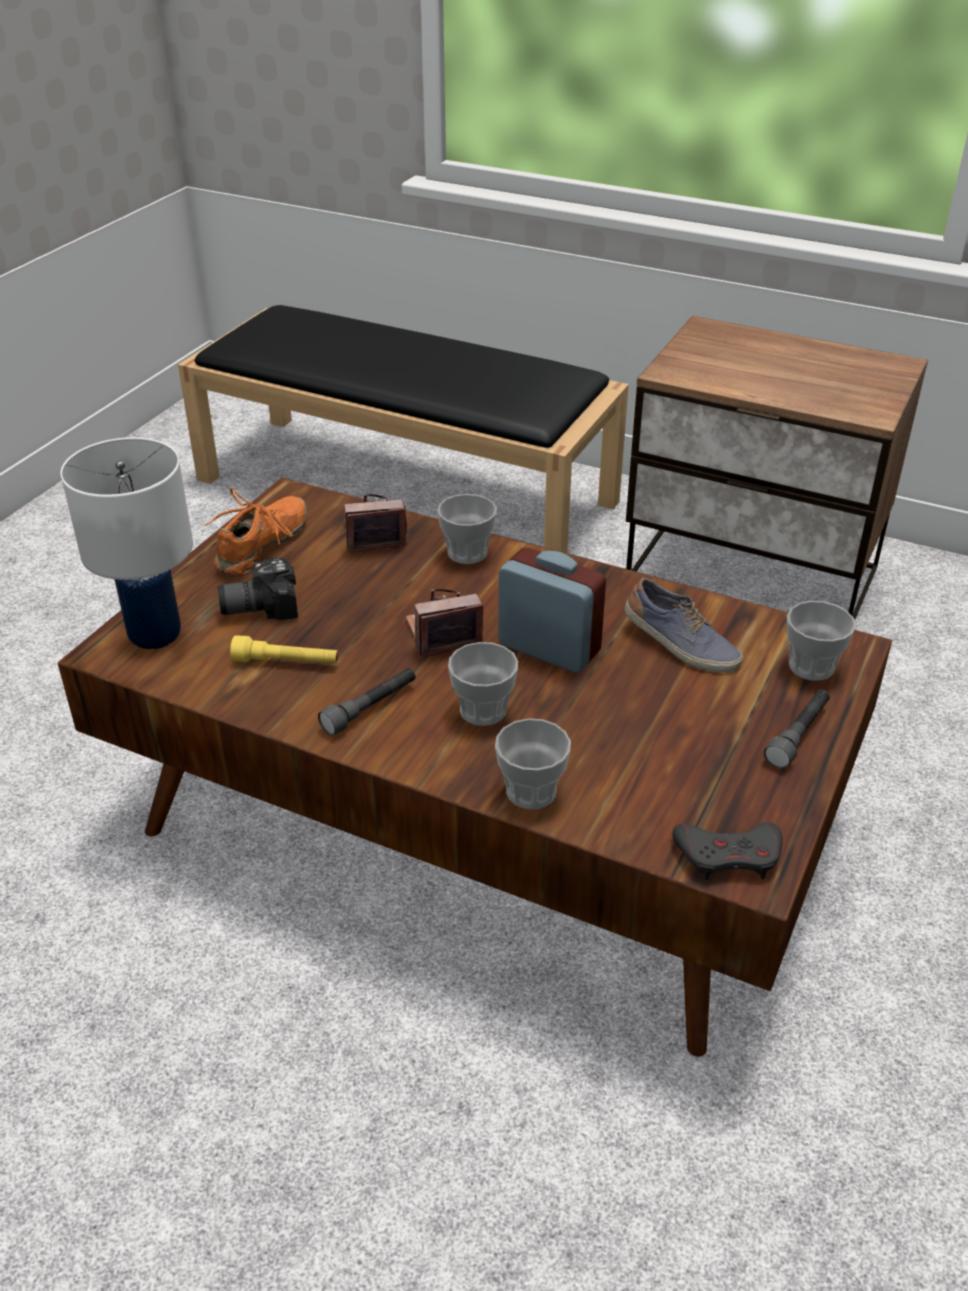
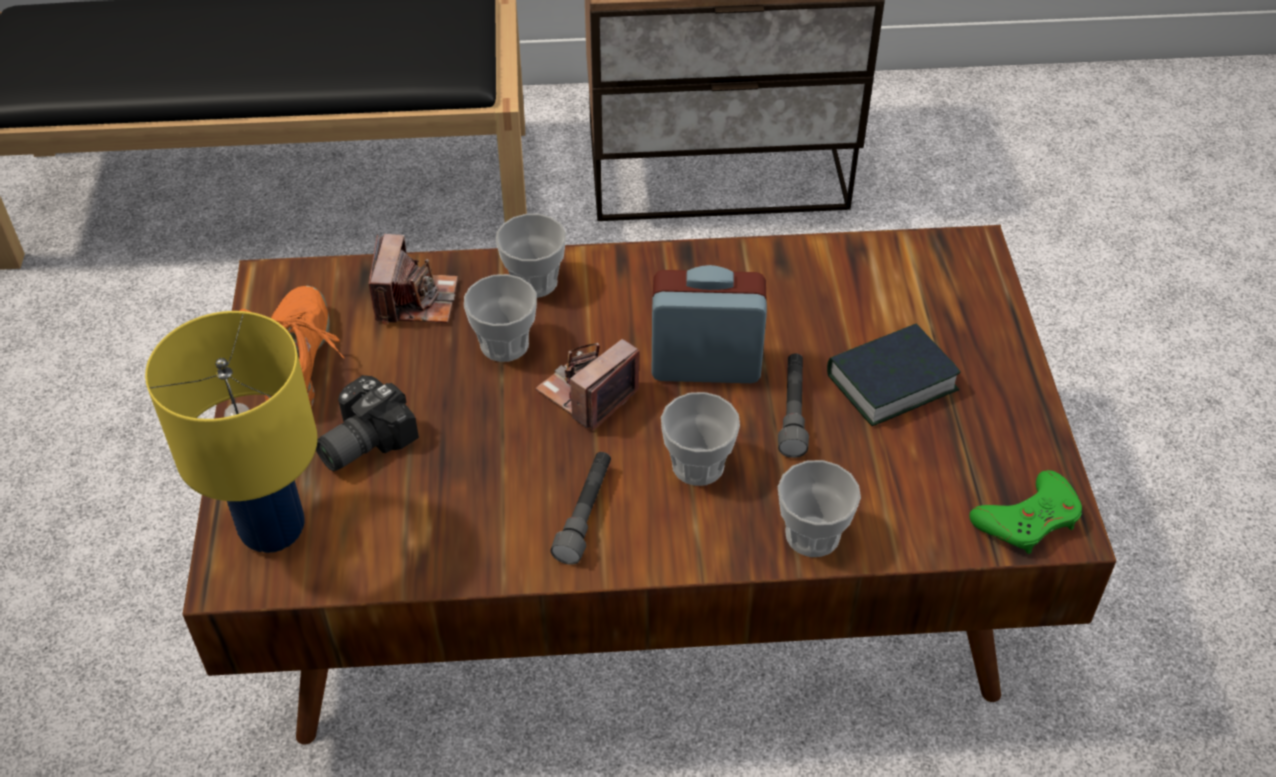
camera: 30 degrees left, 10 degrees up
white table lamp [61,437,193,649] -> yellow table lamp [145,311,318,553]
yellow flashlight [230,635,338,664] -> none
camera [344,494,408,553] -> camera turned 135 degrees clockwise [369,234,458,325]
shoe [625,578,743,673] -> none
grey game controller [672,822,782,880] -> green game controller [969,470,1082,554]
grey flashlight [764,689,830,769] -> grey flashlight moved to [778,353,809,458]
cup [787,601,856,681] -> cup moved to [464,274,537,362]
none -> book [827,323,961,426]

